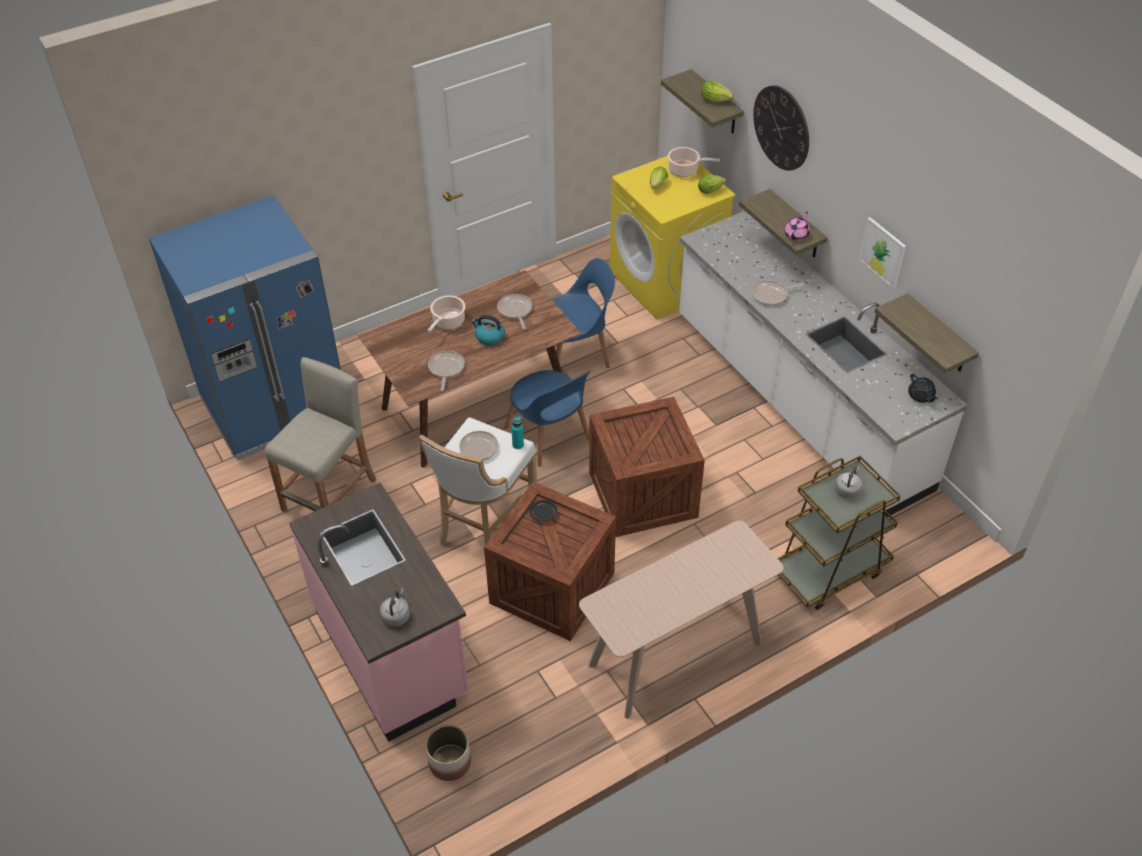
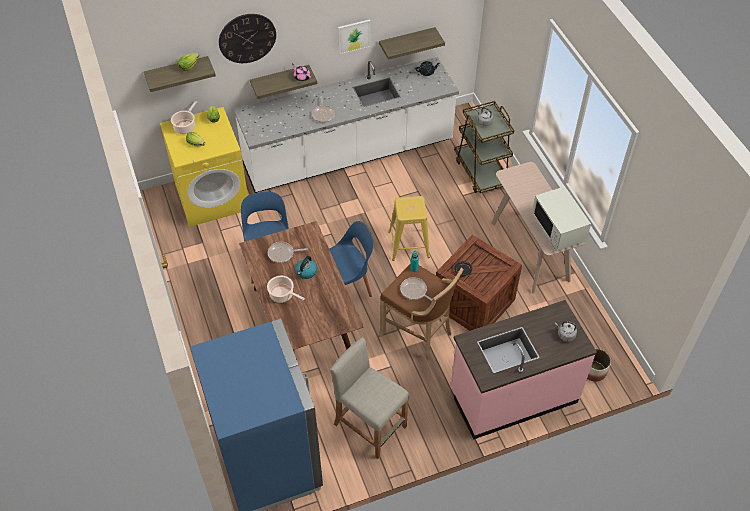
camera: 80 degrees left, 5 degrees up
white stool [419,417,537,546] -> brown stool [380,263,464,361]
frying pan [428,351,465,391] -> none
crate [589,397,705,537] -> yellow stool [388,196,430,261]
none -> white microwave [532,186,591,251]

